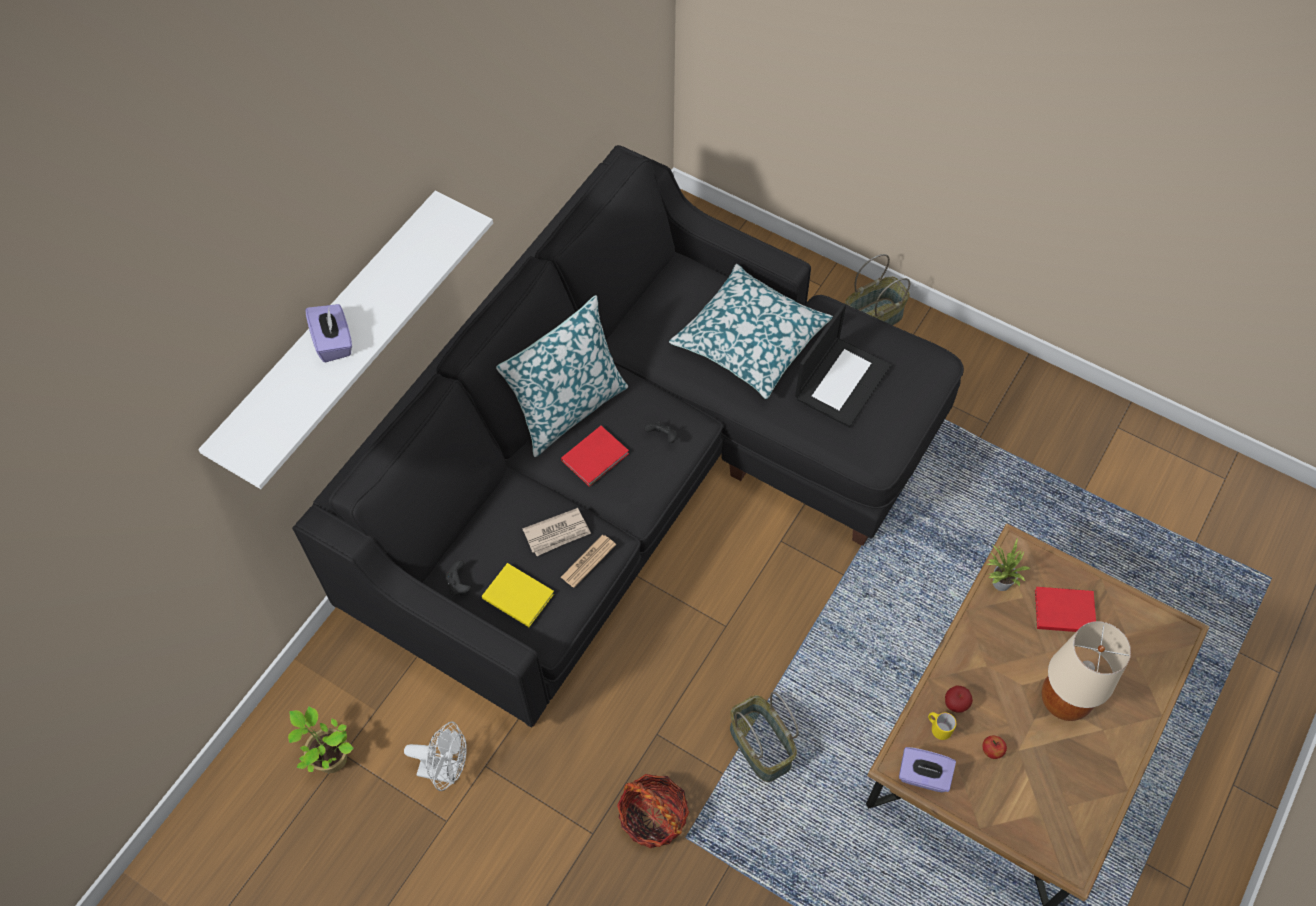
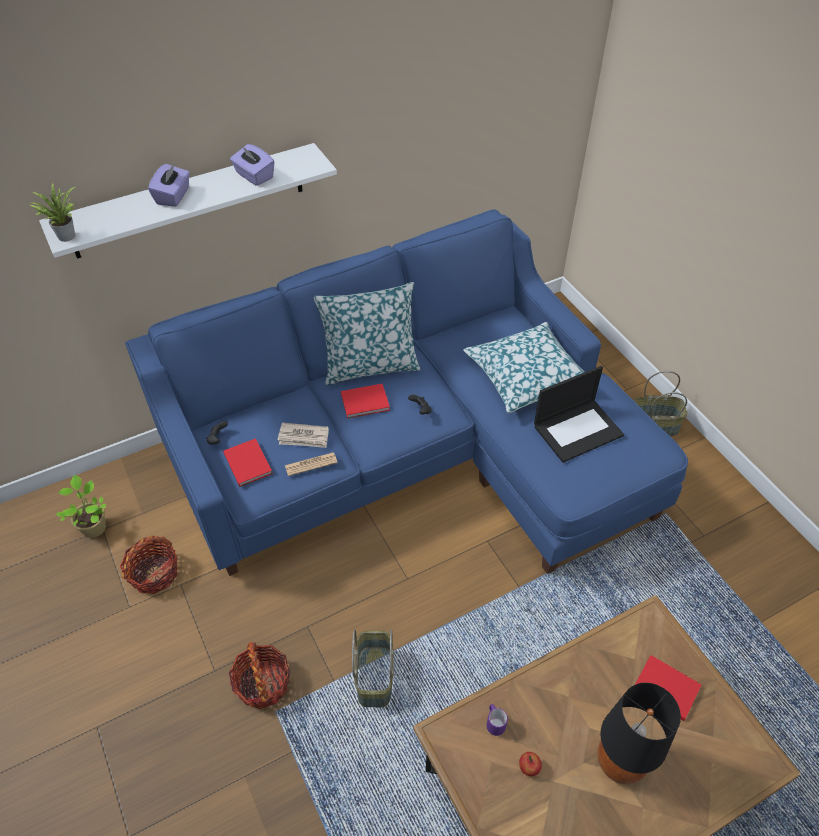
camera: 30 degrees right, 10 degrees down
black sofa [292,145,964,727] -> blue sofa [125,209,688,576]
white fan [404,721,467,791] -> basket [120,536,178,594]
yellow book [482,563,554,628] -> red book [223,438,273,487]
purple tissue box [899,747,956,792] -> purple tissue box moved to [230,144,274,186]
yellow mug [928,712,956,740] -> purple mug [487,704,508,736]
apple [945,686,973,713] -> none
potted plant [986,539,1030,591] -> potted plant moved to [30,183,75,242]
beige table lamp [1042,621,1131,721] -> black table lamp [597,683,681,784]

